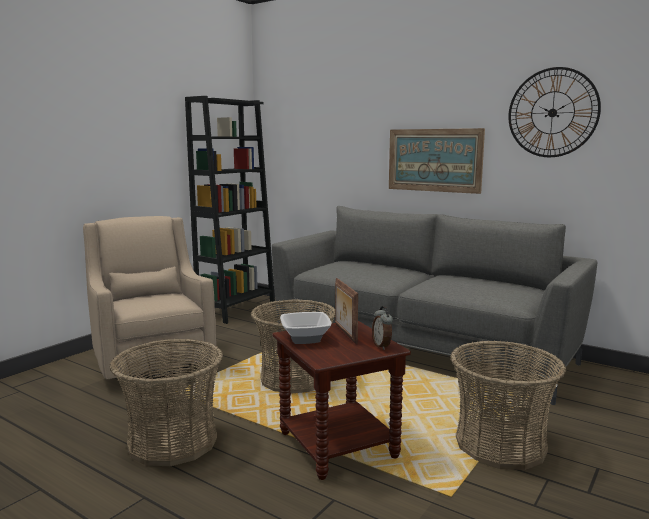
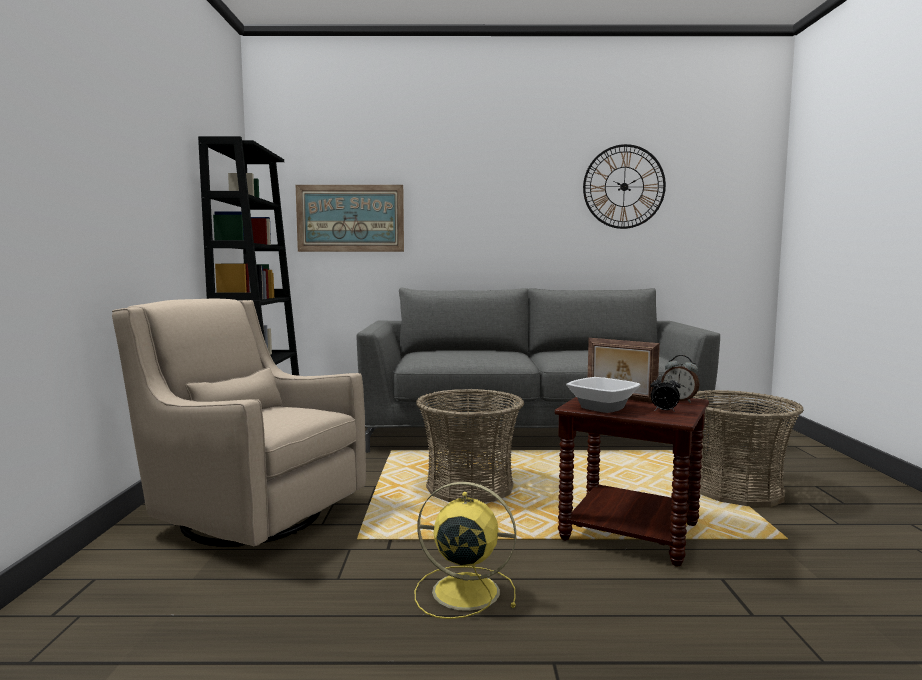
camera: 35 degrees left, 5 degrees down
basket [109,339,223,466] -> yellow fan [415,482,516,619]
picture [389,128,485,194] -> picture moved to [296,185,404,252]
none -> alarm clock [651,375,680,412]

